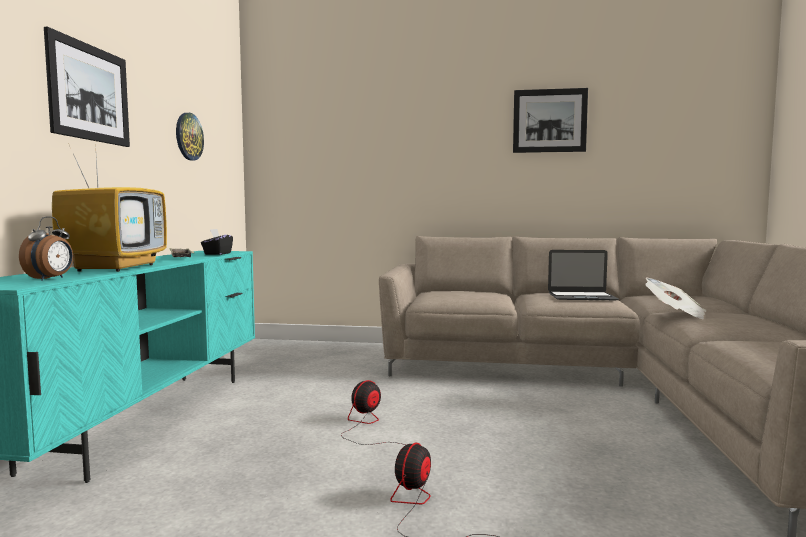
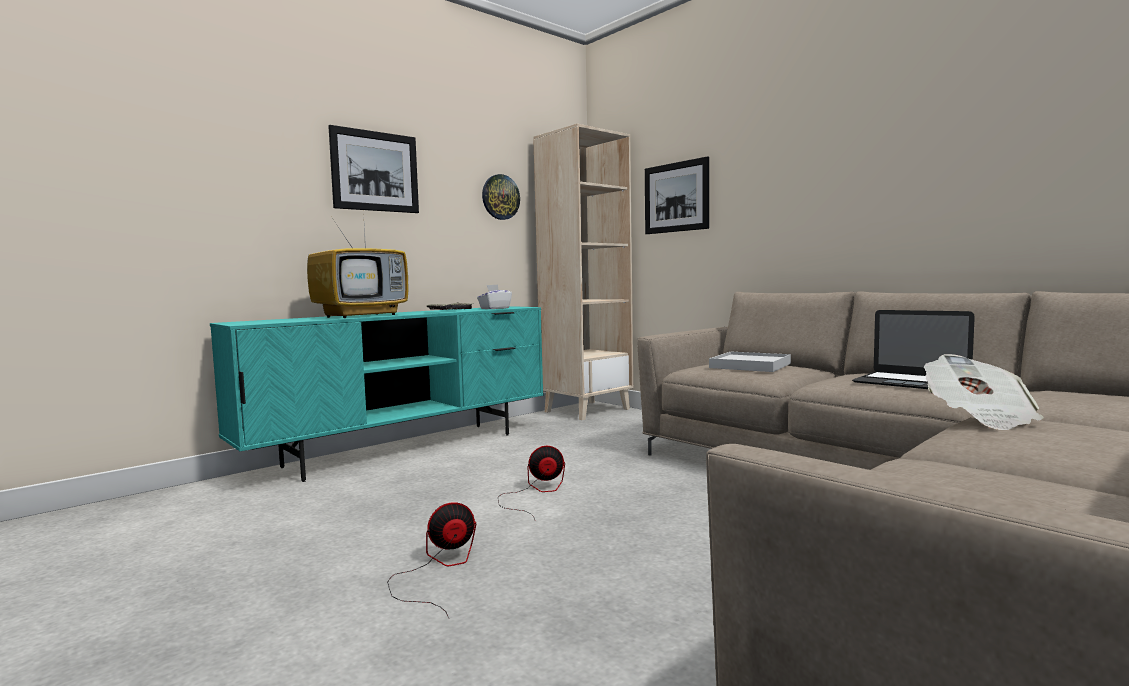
camera: 40 degrees right, 0 degrees up
alarm clock [19,216,73,281] -> none
black tissue box [201,229,233,255] -> white tissue box [477,284,512,309]
picture [513,88,588,153] -> picture moved to [645,156,709,234]
none -> beige bookcase [533,124,633,420]
none -> white tray [709,352,791,372]

